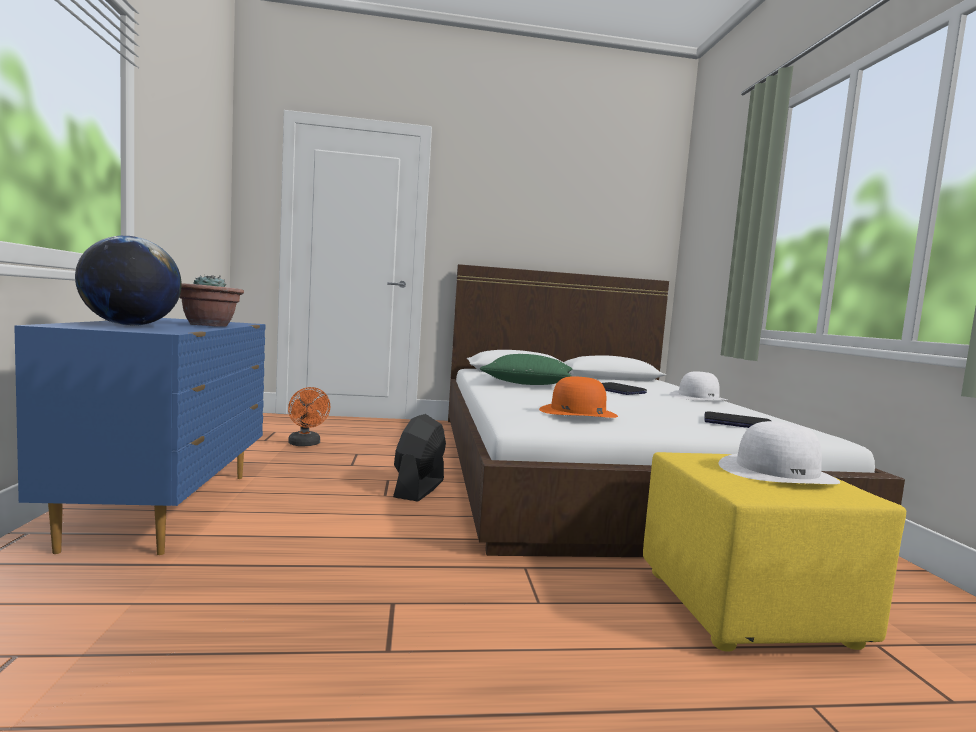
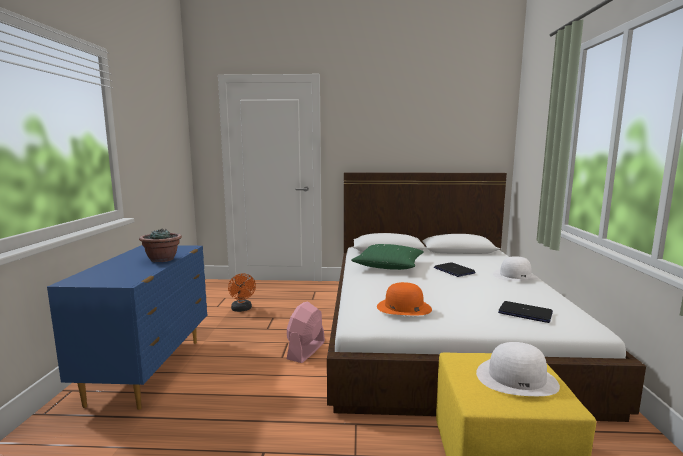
camera: 10 degrees right, 5 degrees up
globe [75,236,182,326] -> none
black fan [393,414,446,502] -> pink fan [287,301,325,363]

